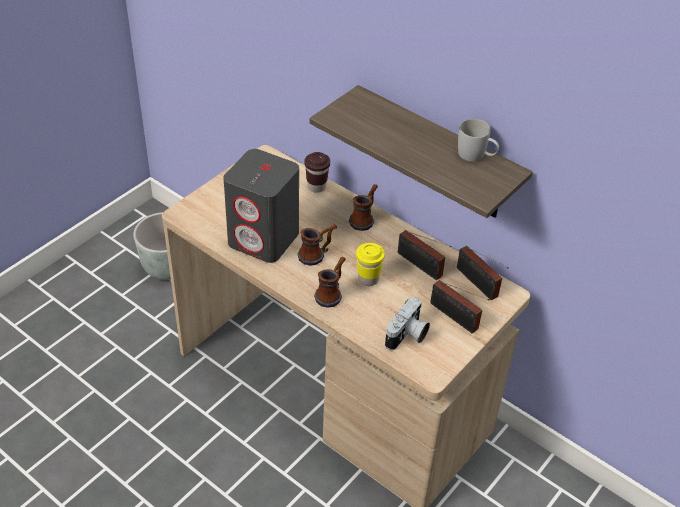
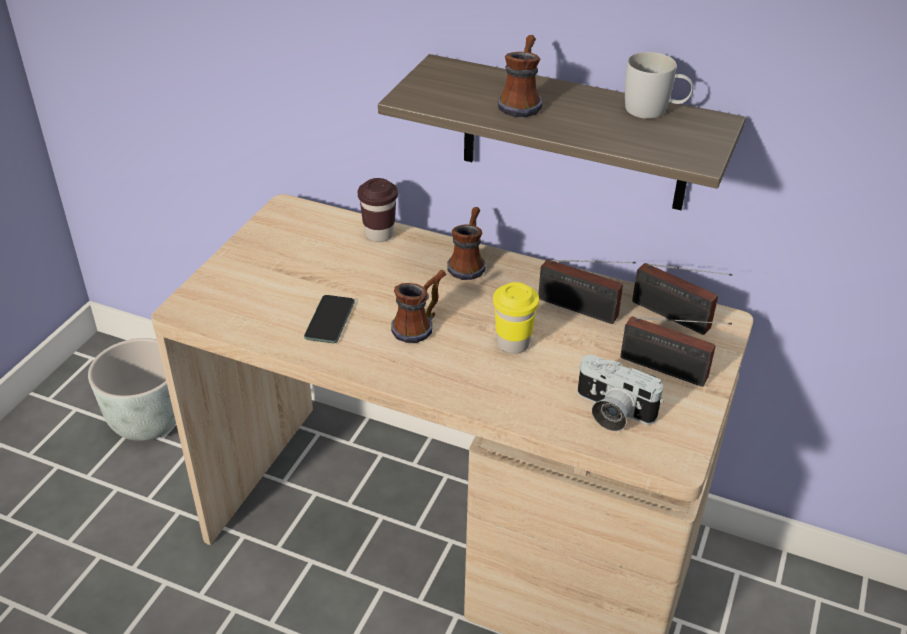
camera: 15 degrees left, 5 degrees down
grey speaker [223,149,299,263] -> phone [304,295,355,343]
mug [314,257,346,308] -> mug moved to [498,35,543,117]
camera [385,297,430,350] -> camera turned 105 degrees clockwise [577,355,664,431]

